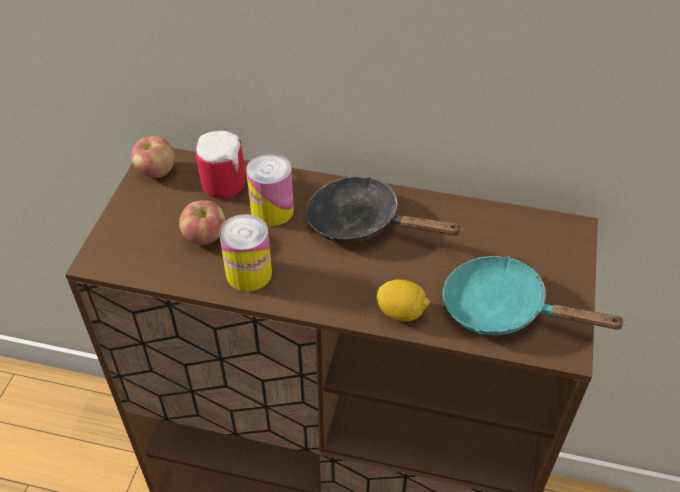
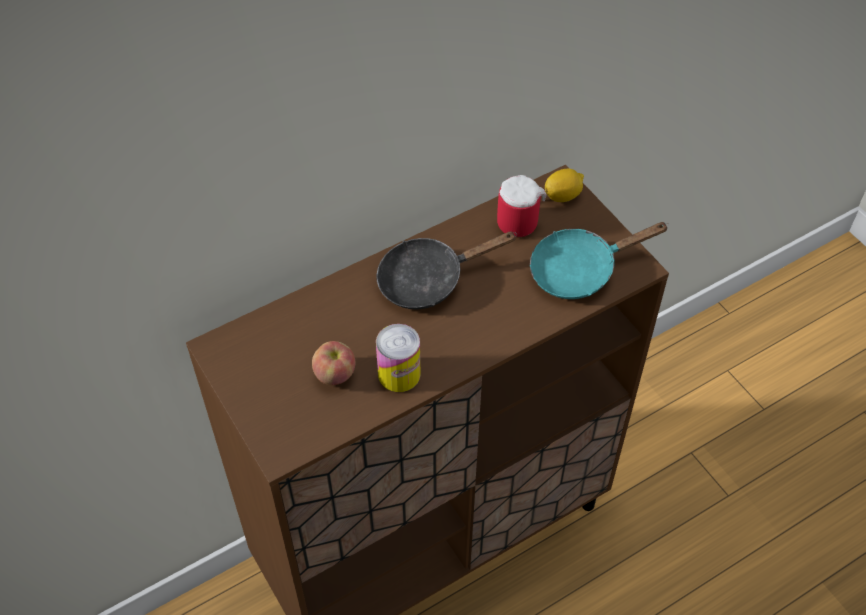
camera: 45 degrees left, 5 degrees up
apple [131,136,175,178] -> none
mug [196,131,245,199] -> mug moved to [497,175,546,237]
can [246,153,294,226] -> none
lemon [377,280,430,321] -> lemon moved to [545,168,584,202]

